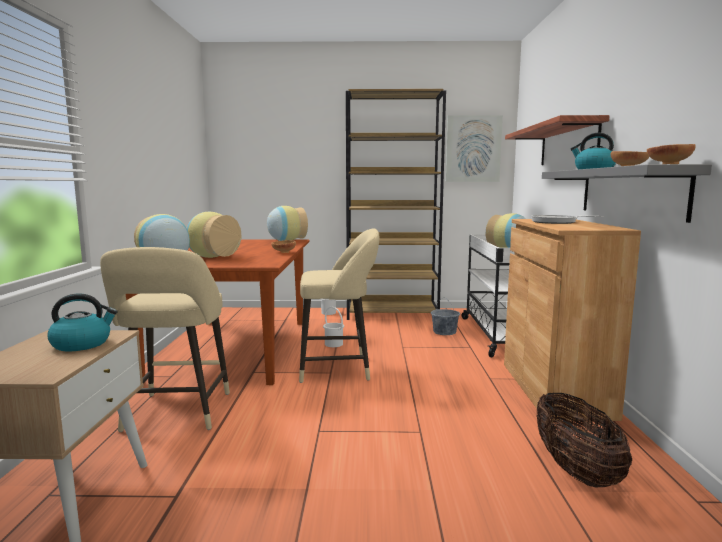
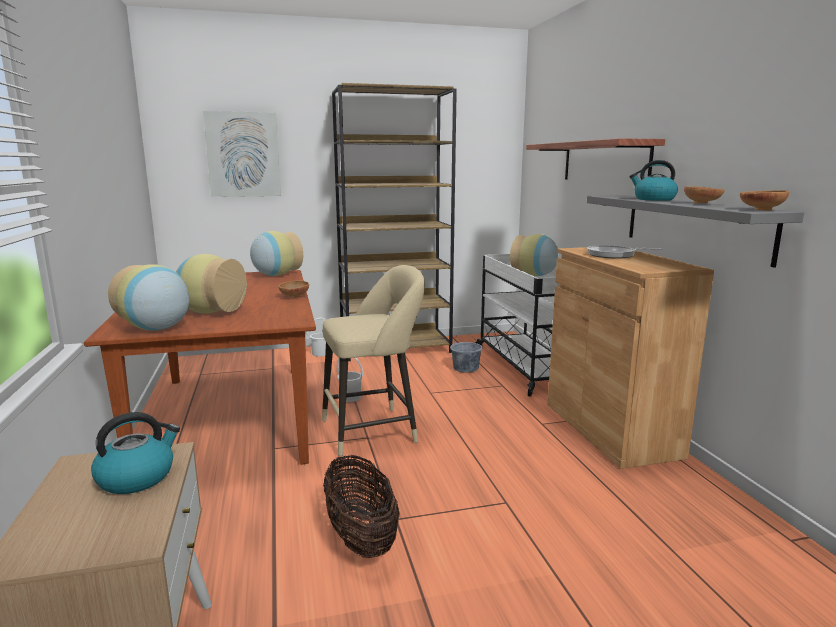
camera: 15 degrees left, 5 degrees up
beige stool [100,247,230,432] -> none
picture [445,115,503,182] -> picture moved to [203,111,281,197]
basket [537,393,632,487] -> basket moved to [323,455,400,558]

